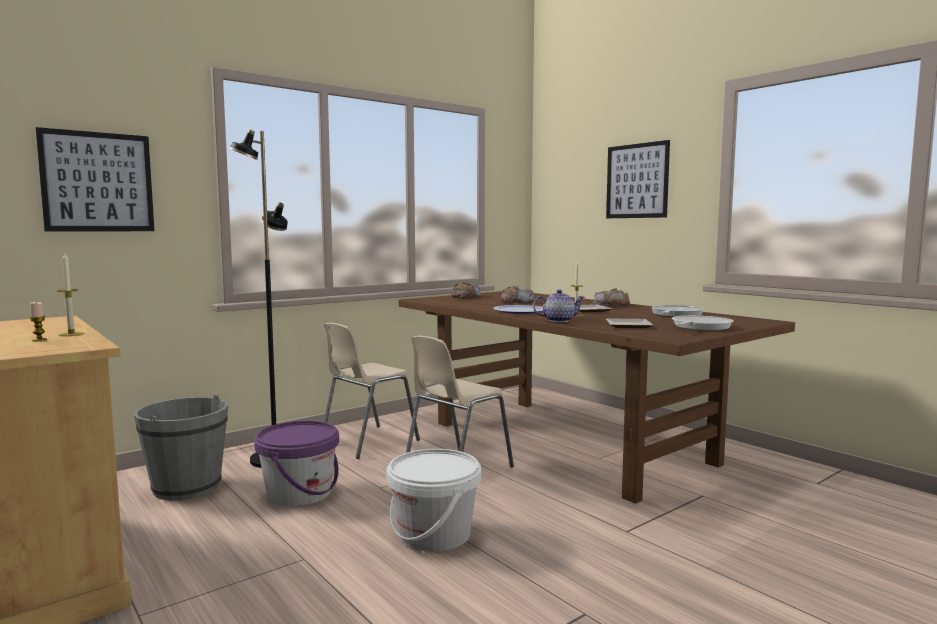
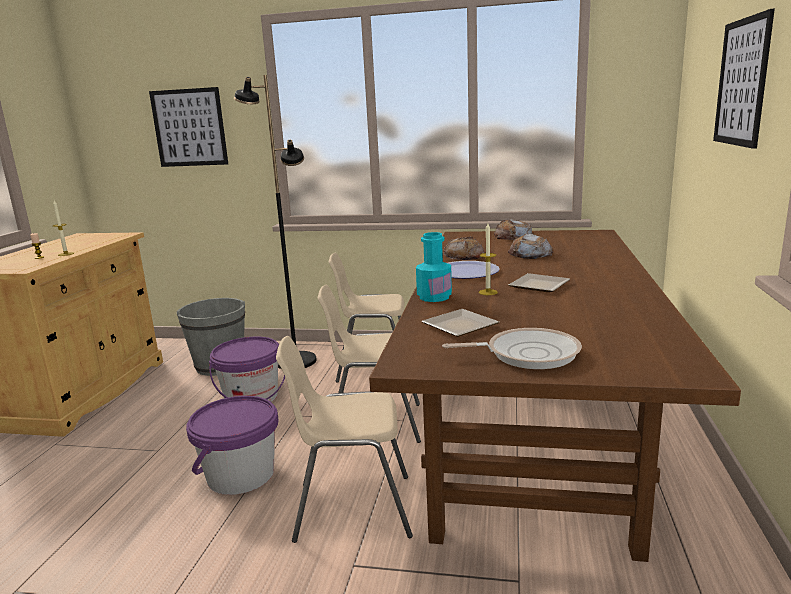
camera: 50 degrees right, 10 degrees up
white bucket [387,449,482,552] -> purple bucket [186,396,279,495]
teapot [533,290,585,322] -> turquoise bottle [416,232,452,302]
bread [592,288,630,306] -> bread moved to [443,237,484,260]
frying pan [652,305,703,317] -> none
none -> beige chair [276,336,413,543]

